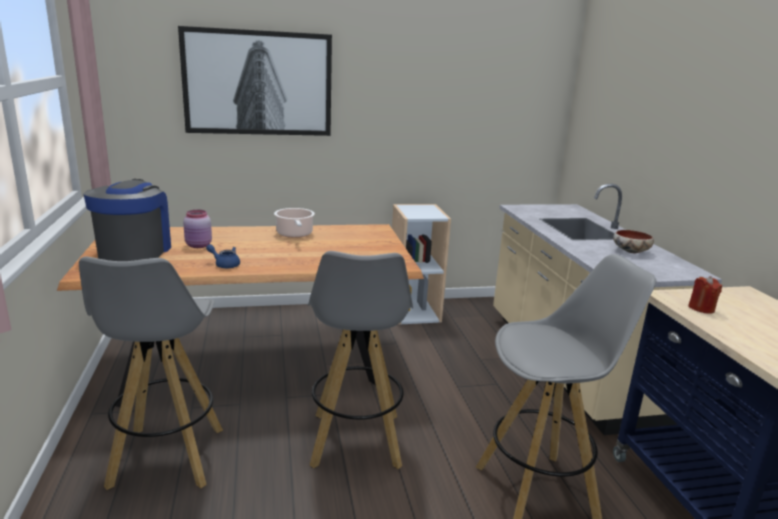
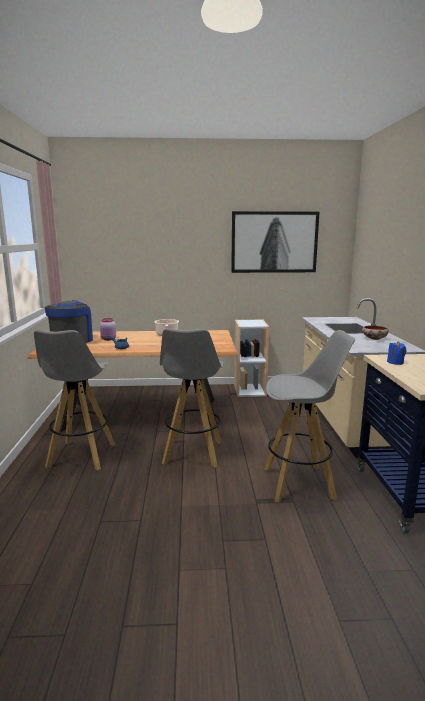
camera: 10 degrees right, 5 degrees down
picture [178,26,332,136] -> picture moved to [231,211,320,273]
red candle [688,276,722,314] -> blue candle [387,341,406,365]

